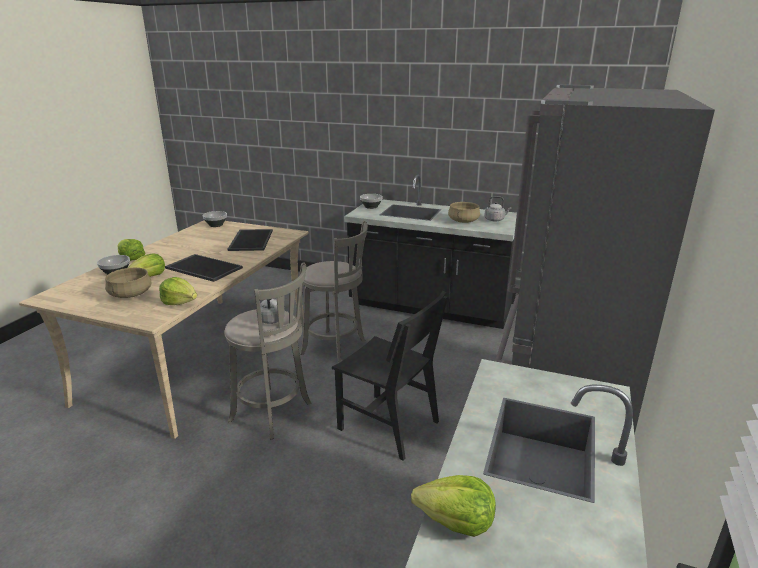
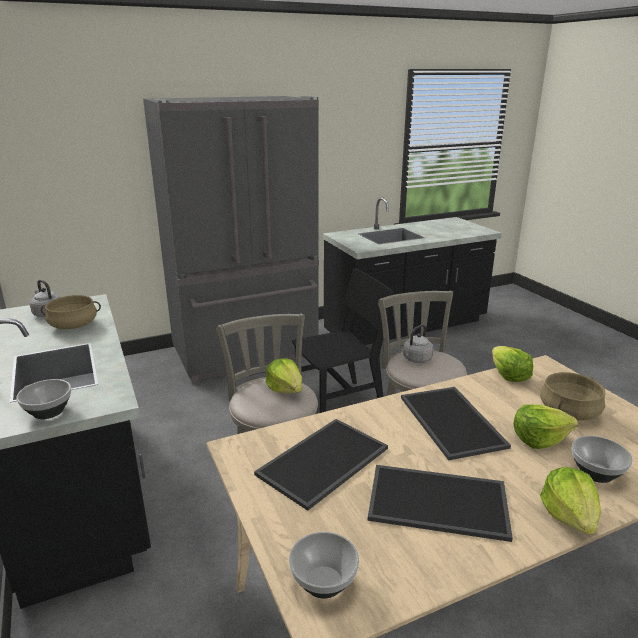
camera: 135 degrees left, 0 degrees up
black chair [332,291,448,461] -> black chair turned 75 degrees clockwise [292,268,393,413]
lettuce [411,475,496,537] -> lettuce moved to [265,358,302,393]
none -> tray [368,465,513,542]

